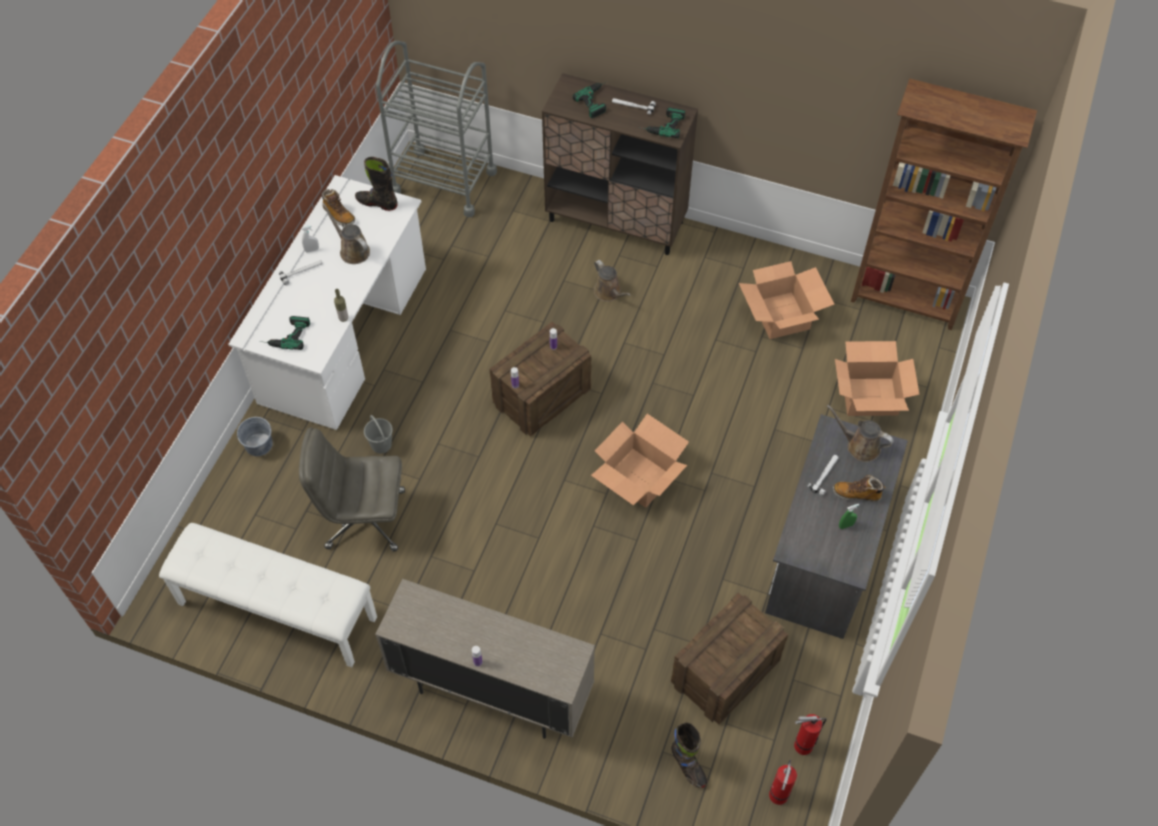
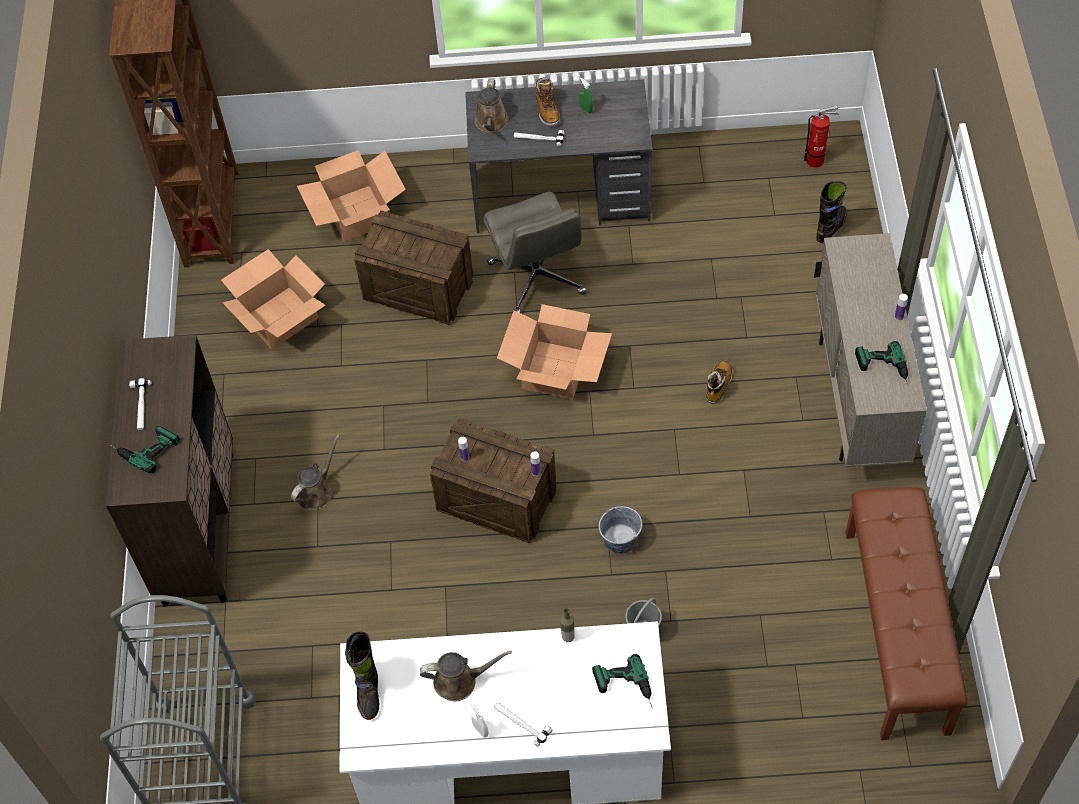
camera: 110 degrees left, 0 degrees up
white bench [159,523,377,667] -> brown bench [845,487,967,740]
grey bucket [237,417,273,456] -> grey bucket moved to [599,506,642,554]
grey office chair [299,428,405,551] -> grey office chair moved to [483,192,587,313]
boot [321,189,355,226] -> boot moved to [706,360,732,404]
brown watering can [322,203,370,264] -> brown watering can turned 120 degrees counterclockwise [420,651,512,701]
power drill [638,108,685,138] -> power drill moved to [855,341,909,387]
crate [671,593,789,725] -> crate moved to [354,210,473,325]
fire extinguisher [794,714,826,755] -> none

